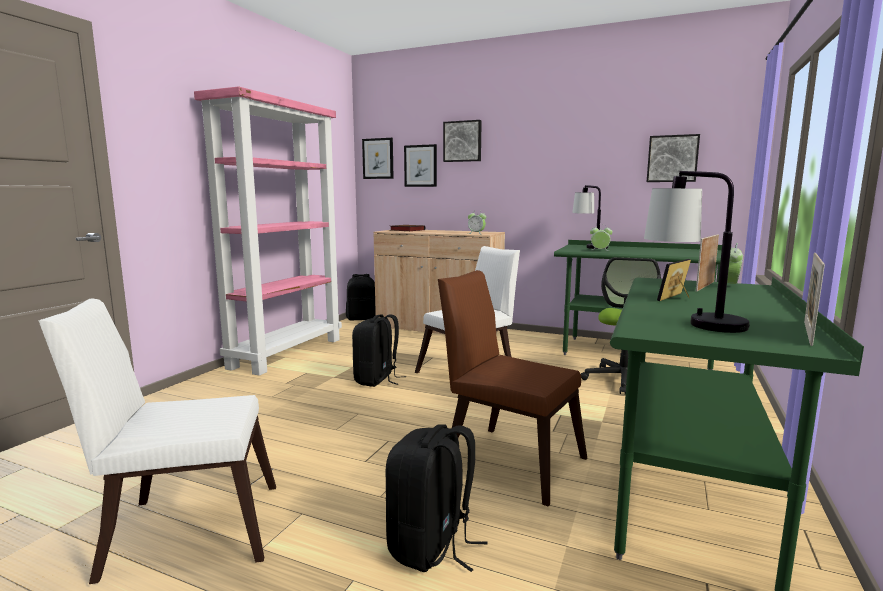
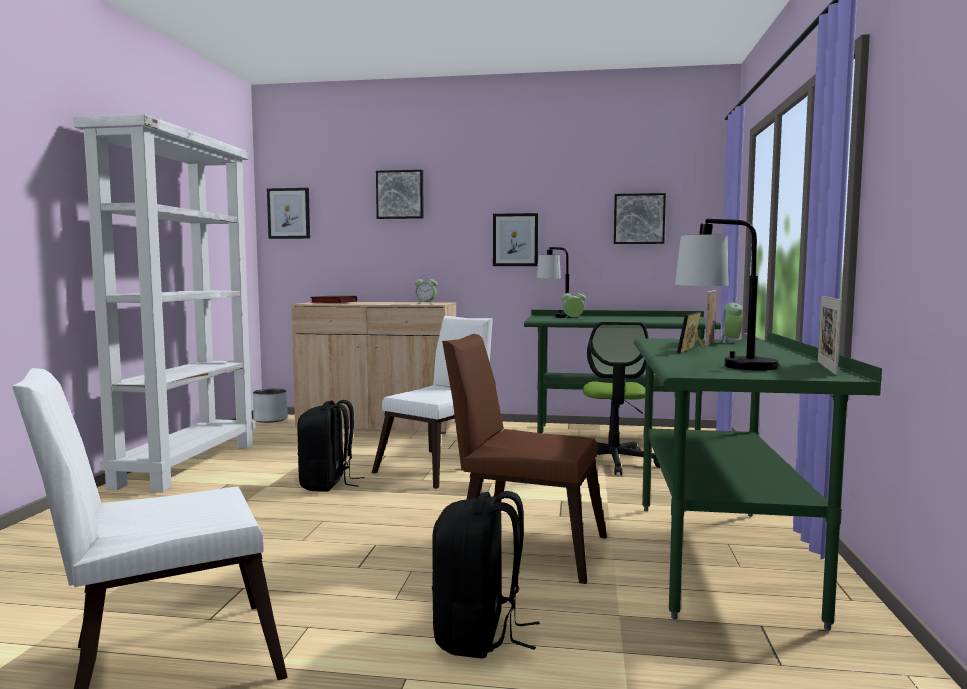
camera: 15 degrees left, 5 degrees down
pink bookcase [194,86,342,376] -> white bookcase [73,114,255,492]
black backpack [346,274,376,320] -> grey planter [253,389,288,423]
picture [404,144,437,187] -> picture moved to [493,213,538,266]

